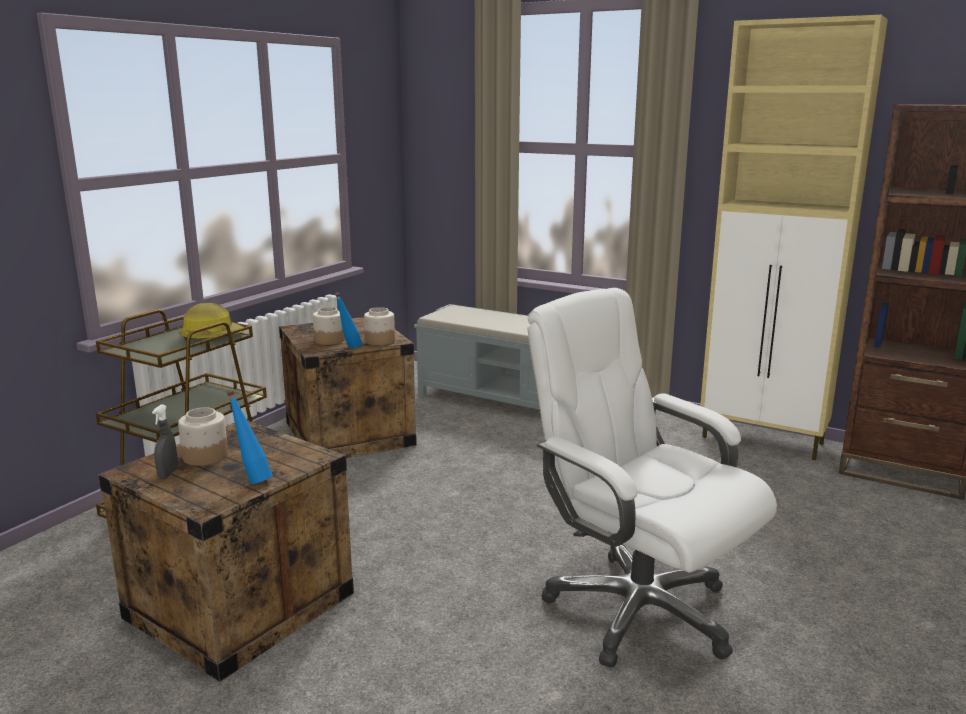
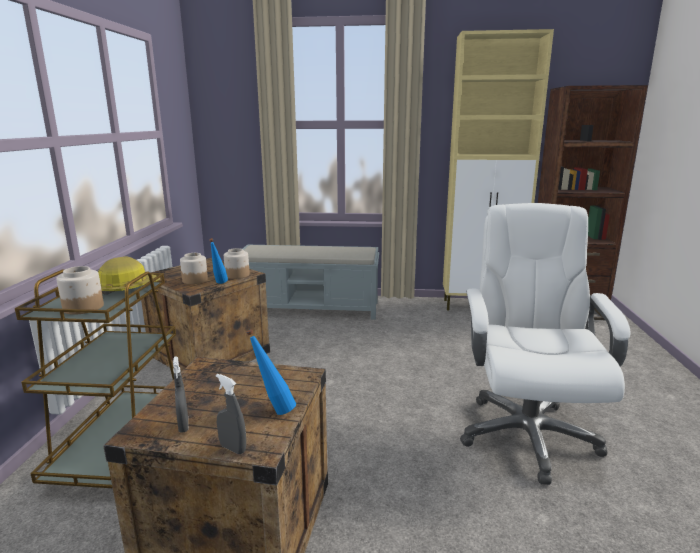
camera: 25 degrees left, 0 degrees up
jar [178,407,228,466] -> jar moved to [56,266,104,315]
white office chair [527,288,777,668] -> white office chair turned 75 degrees clockwise [460,203,631,485]
none -> grey spray bottle [216,374,246,454]

